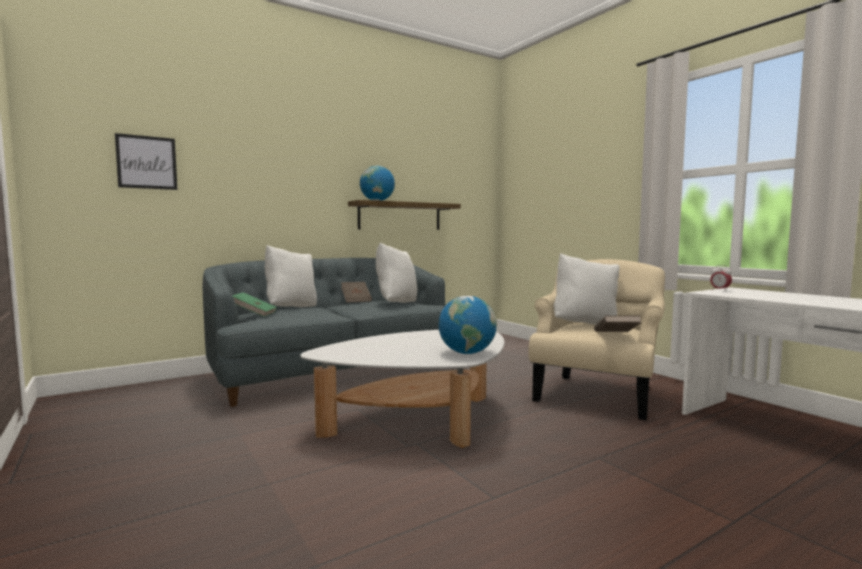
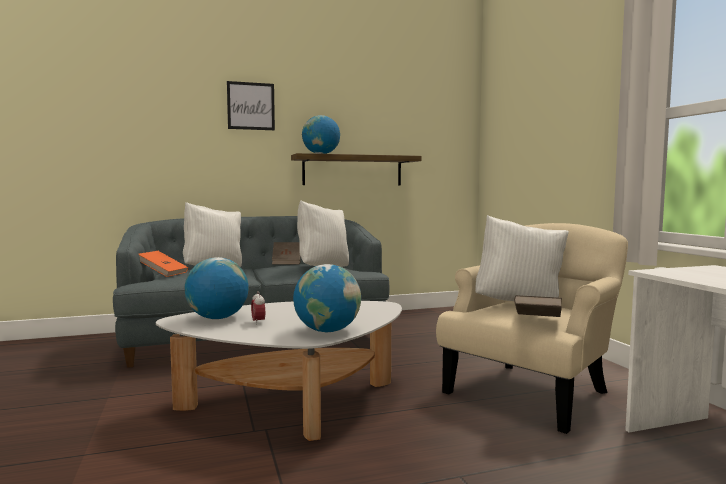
camera: 15 degrees right, 0 degrees up
picture [115,133,177,190] -> picture moved to [227,81,275,130]
green book [232,292,277,317] -> orange book [139,251,188,277]
alarm clock [710,265,732,291] -> alarm clock moved to [251,291,265,325]
none -> globe [185,257,249,319]

